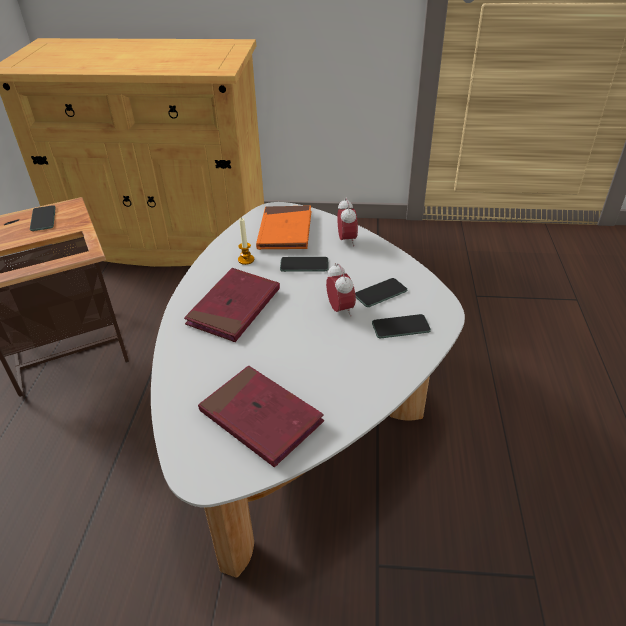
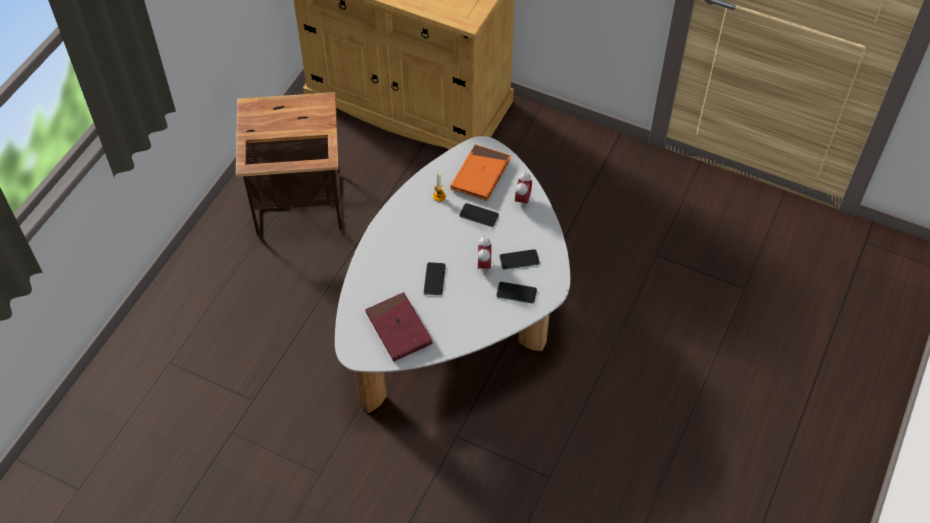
camera: 20 degrees right, 15 degrees up
phone [30,205,56,231] -> phone moved to [424,262,446,295]
red book [184,268,280,342] -> none

